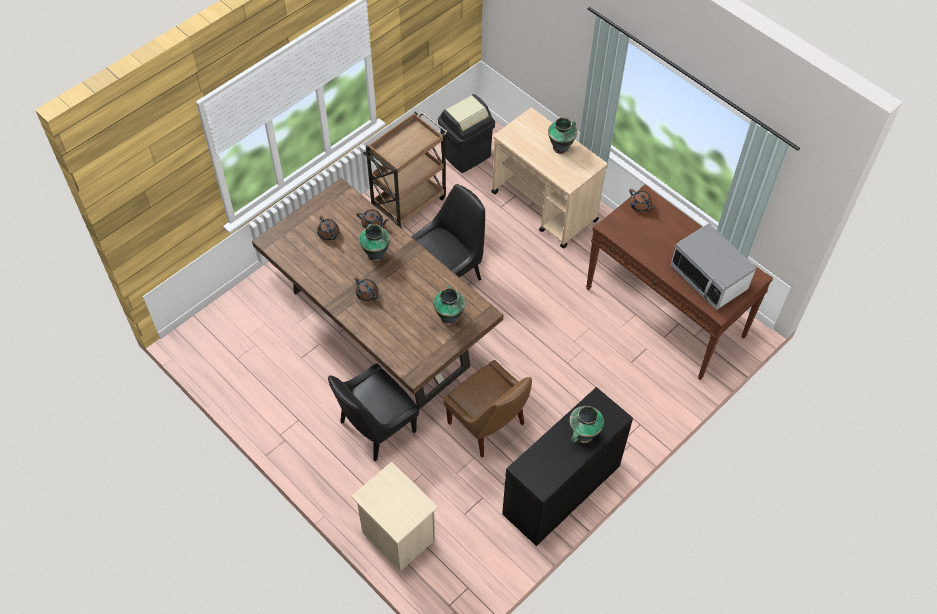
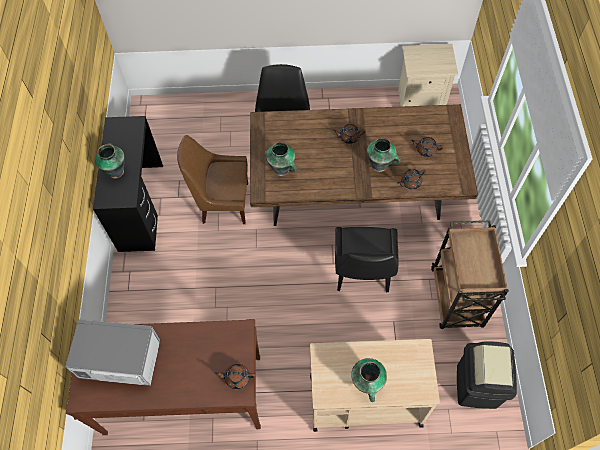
camera: 135 degrees right, 5 degrees up
beige nightstand [351,462,438,571] -> beige nightstand moved to [398,44,458,107]

